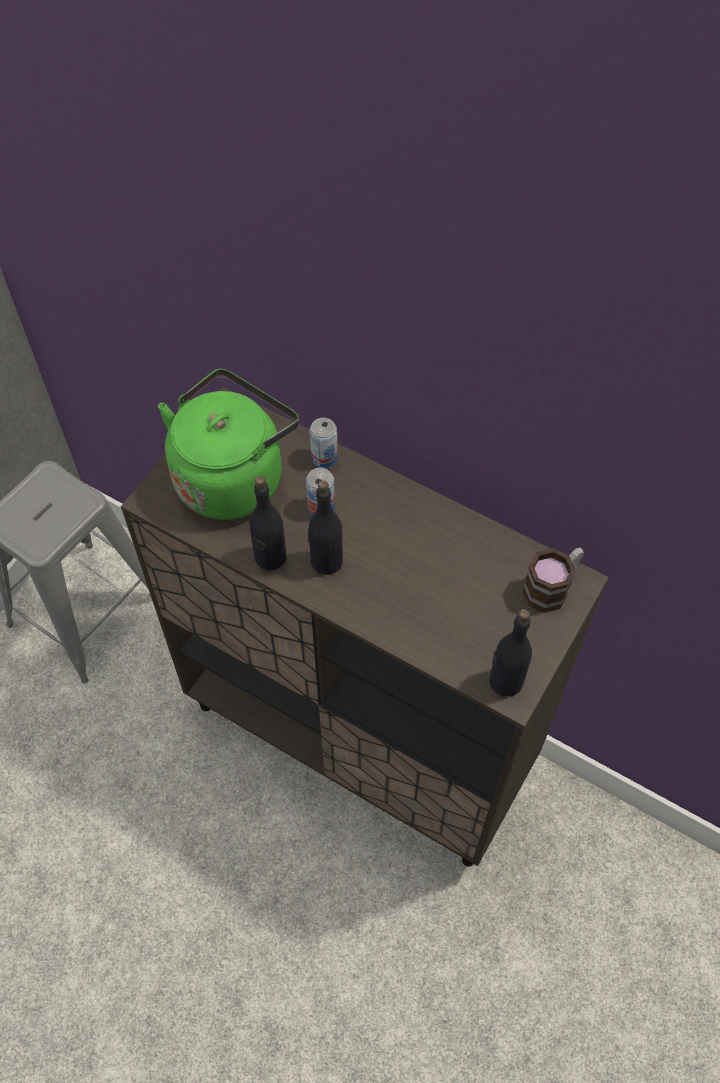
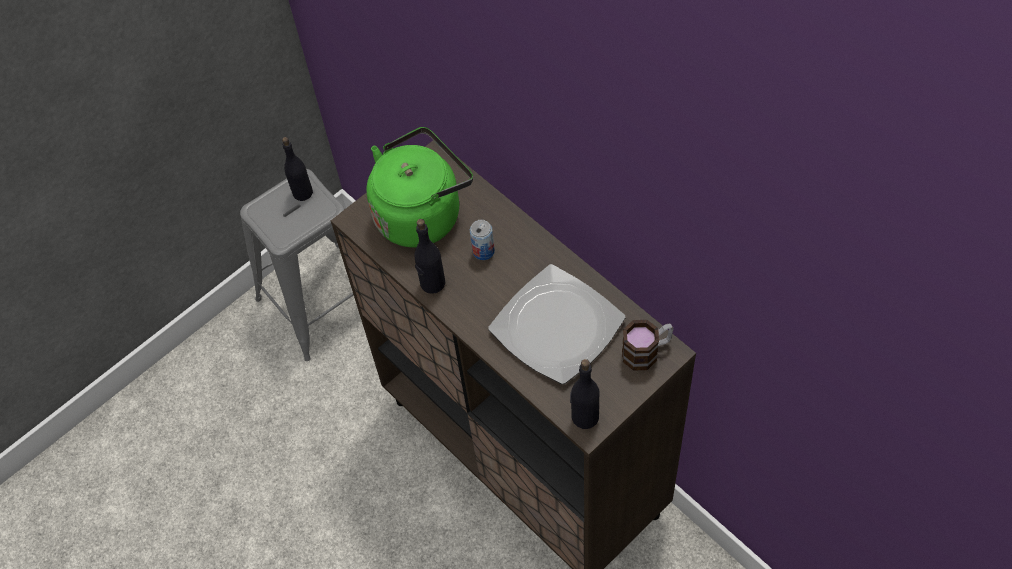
camera: 20 degrees right, 0 degrees up
black bottle [308,480,343,575] -> black bottle moved to [282,137,313,201]
can [309,418,338,468] -> none
none -> plate [488,264,625,384]

